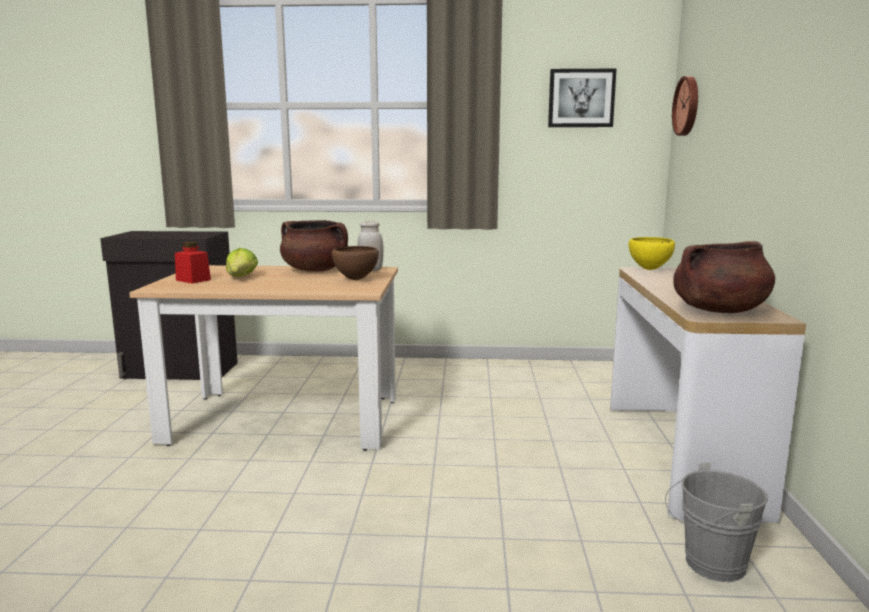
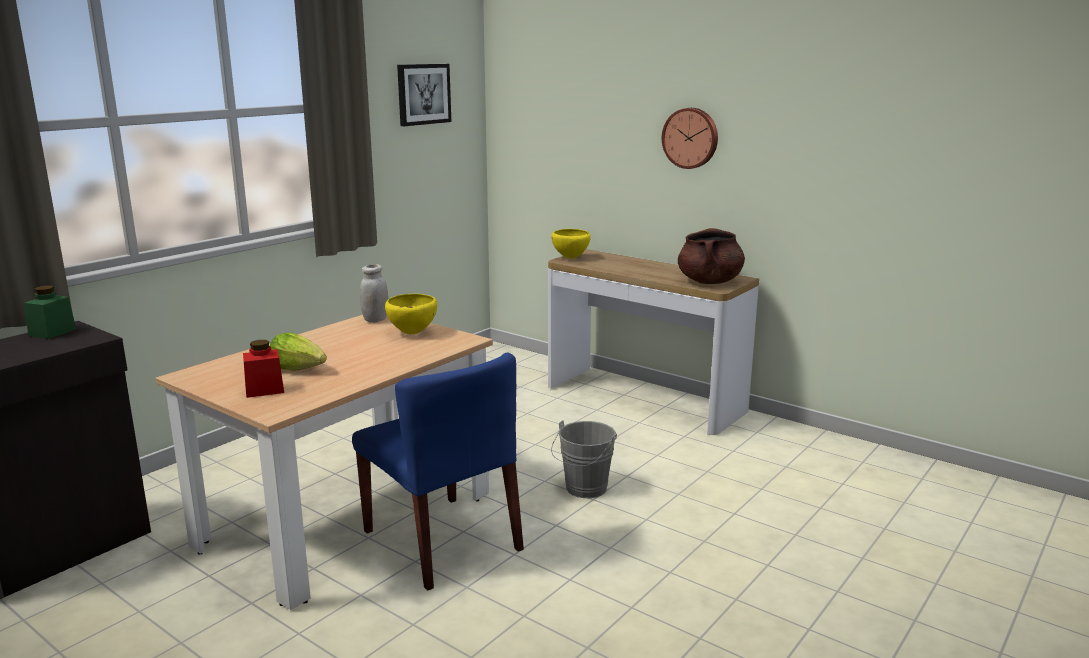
camera: 55 degrees left, 5 degrees up
brown cooking pot [280,220,348,272] -> none
brown bowl [332,246,379,280] -> yellow bowl [385,294,437,334]
grey bucket [665,462,768,582] -> grey bucket moved to [551,420,617,498]
wall clock [672,76,698,136] -> wall clock moved to [662,108,718,169]
none -> green jar [24,286,76,339]
none -> blue chair [352,353,524,591]

